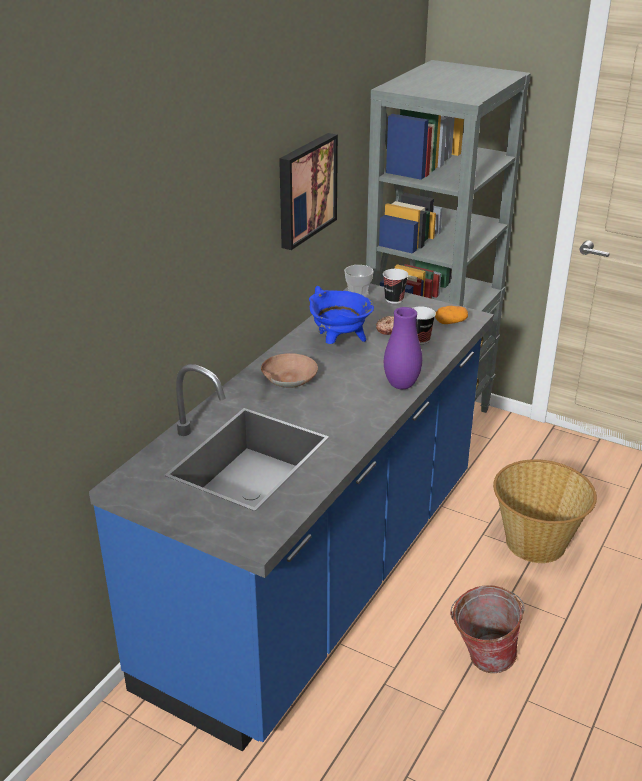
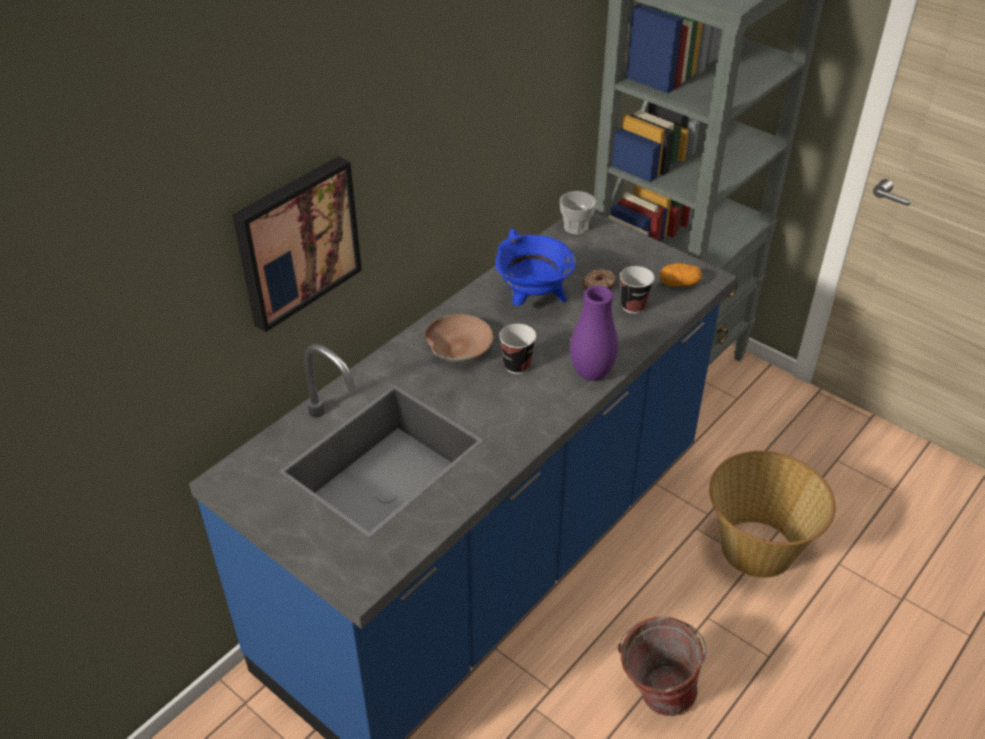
camera: 10 degrees right, 10 degrees up
picture [279,133,338,250] -> picture moved to [232,156,362,333]
cup [383,269,408,304] -> cup moved to [499,324,536,374]

